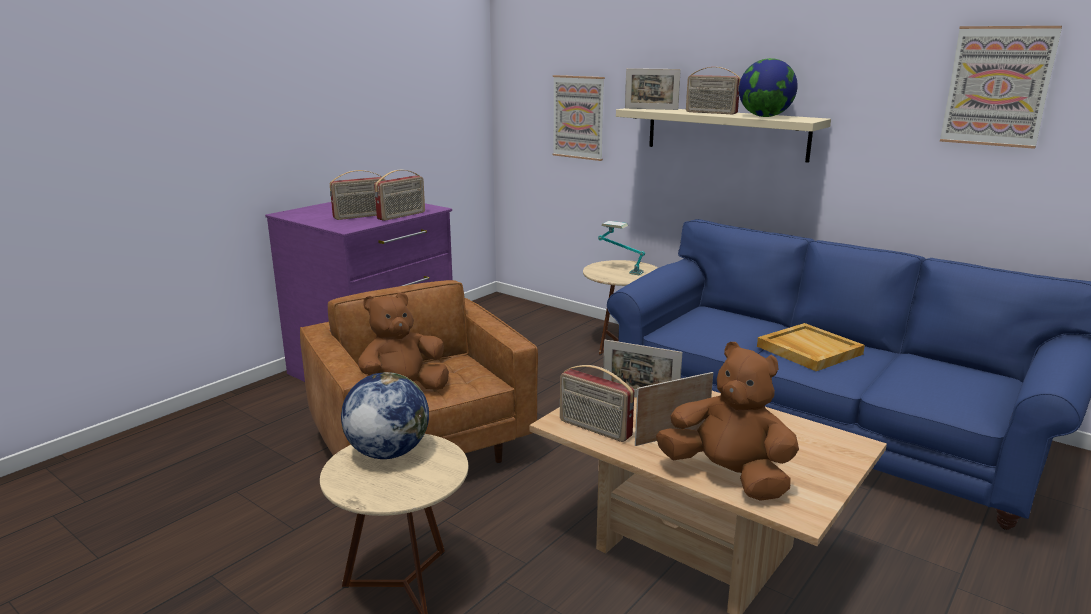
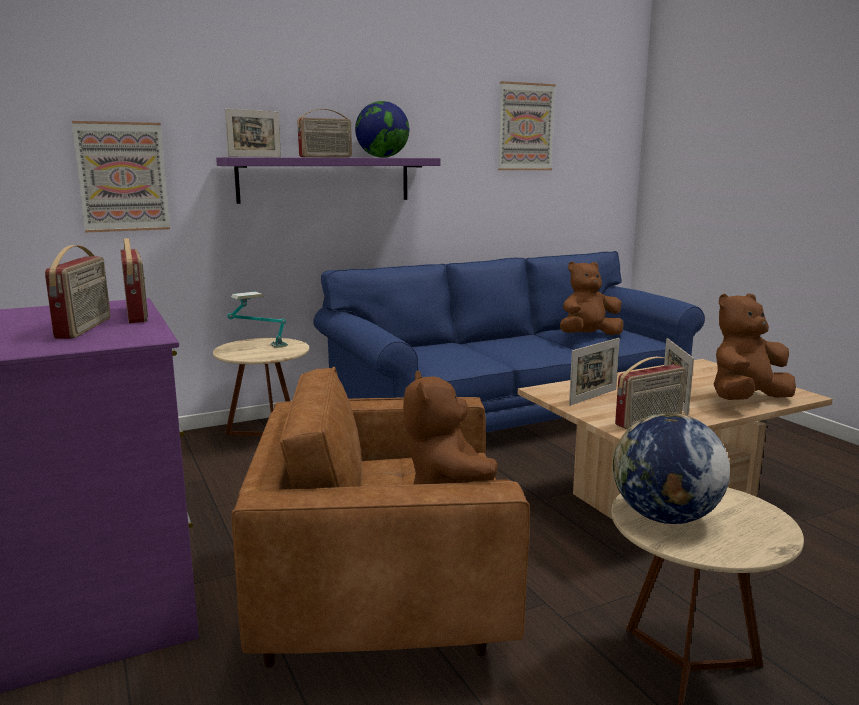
camera: 65 degrees left, 5 degrees down
beige shelf [616,108,831,163] -> purple shelf [216,157,440,204]
beige tray [757,323,865,371] -> none
none -> brown plush toy [560,261,623,335]

